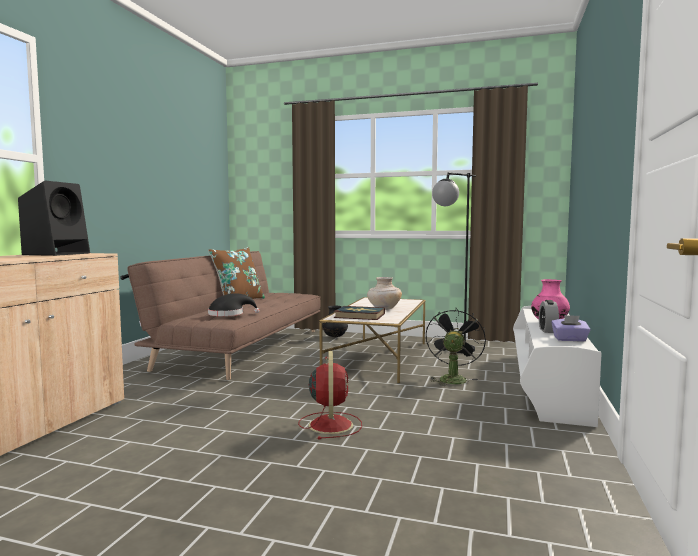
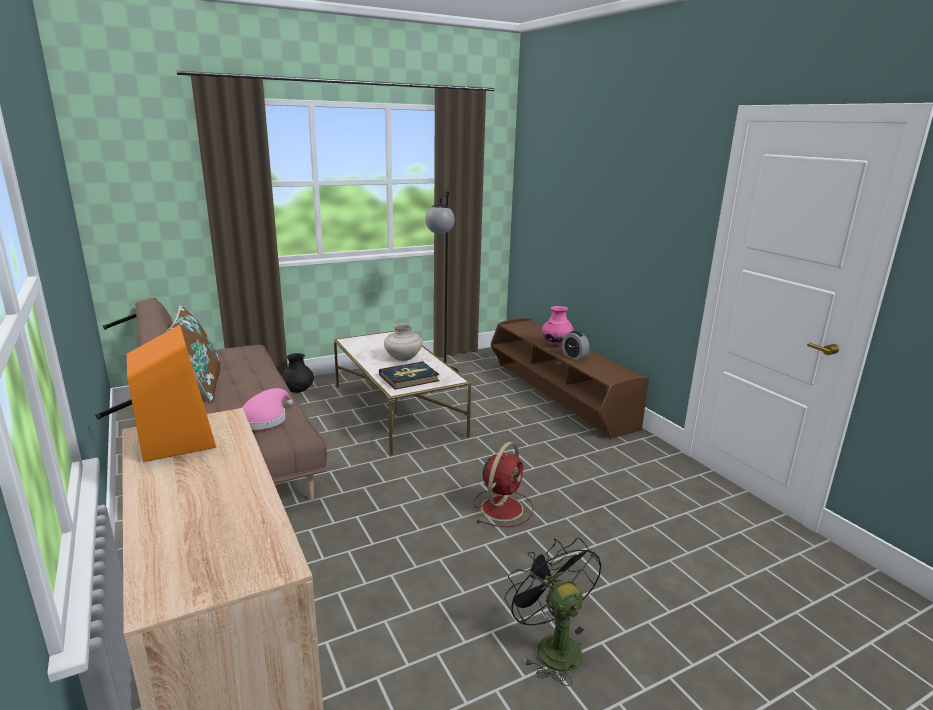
camera: 45 degrees left, 15 degrees up
black speaker [18,181,90,256] -> orange speaker [127,325,216,462]
black hat [208,293,259,316] -> pink hat [242,388,293,430]
red fan [298,351,362,439] -> red fan turned 75 degrees clockwise [474,442,534,527]
black fan [426,309,486,386] -> black fan moved to [504,538,602,686]
white tv stand [513,306,602,427] -> brown tv stand [491,318,649,439]
purple tissue box [551,315,591,342] -> none

